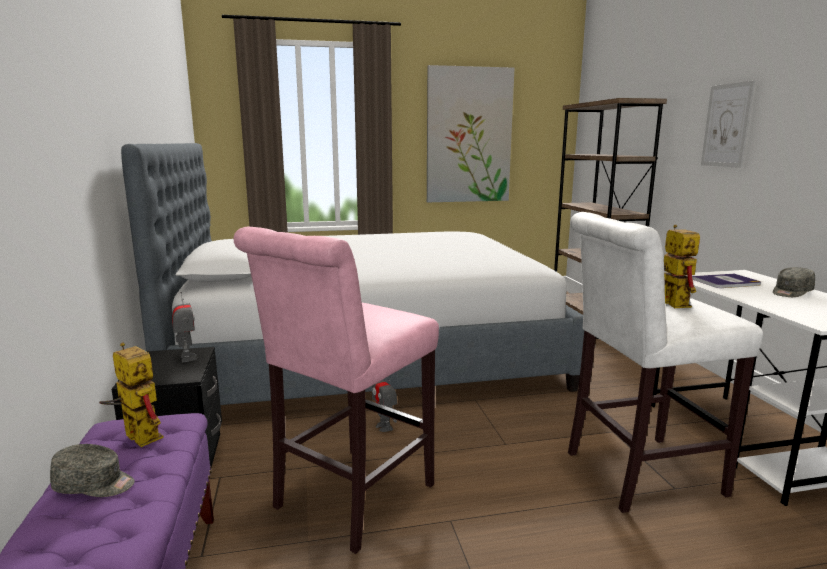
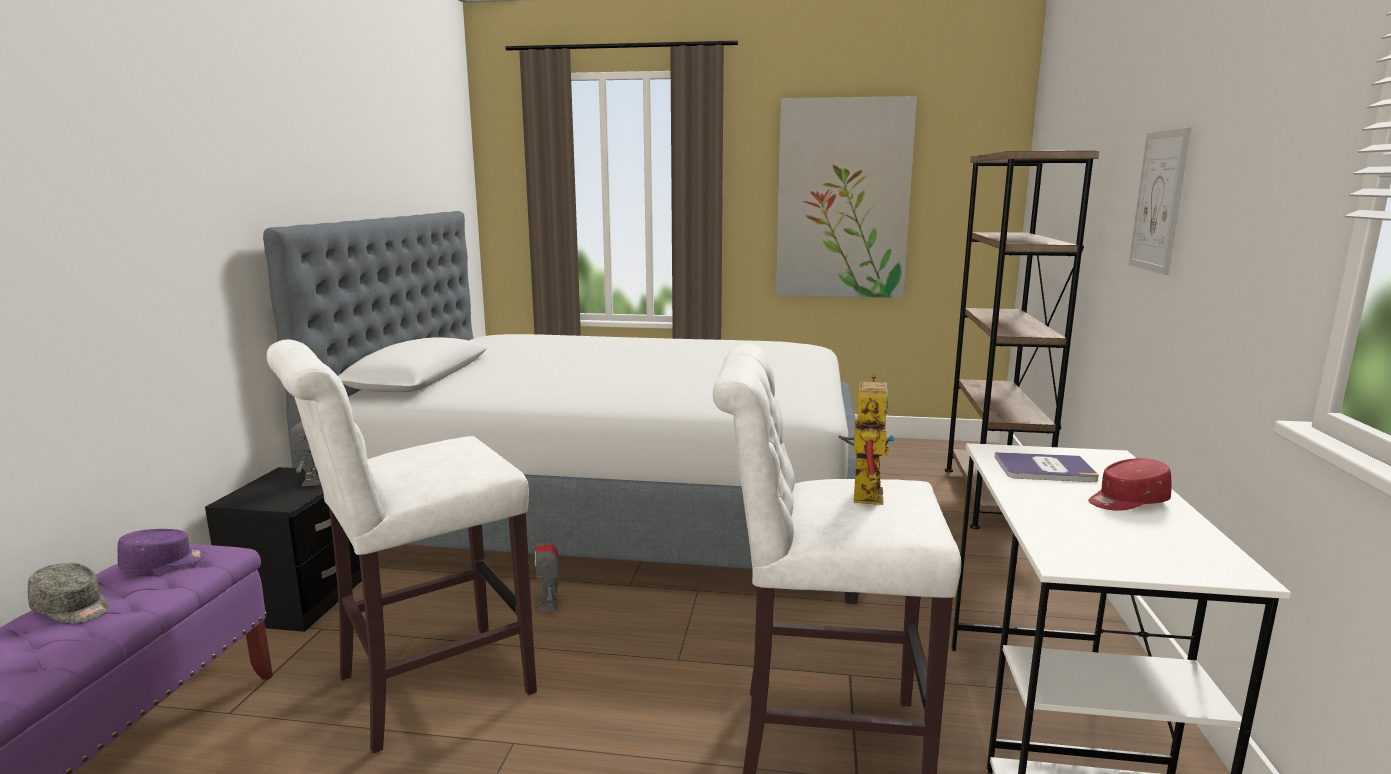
camera: 20 degrees right, 0 degrees up
toy robot [99,342,164,447] -> purple cap [117,529,207,571]
pink stool [234,227,439,554] -> white stool [267,339,537,754]
grey cap [773,267,815,297] -> red cap [1089,458,1172,510]

